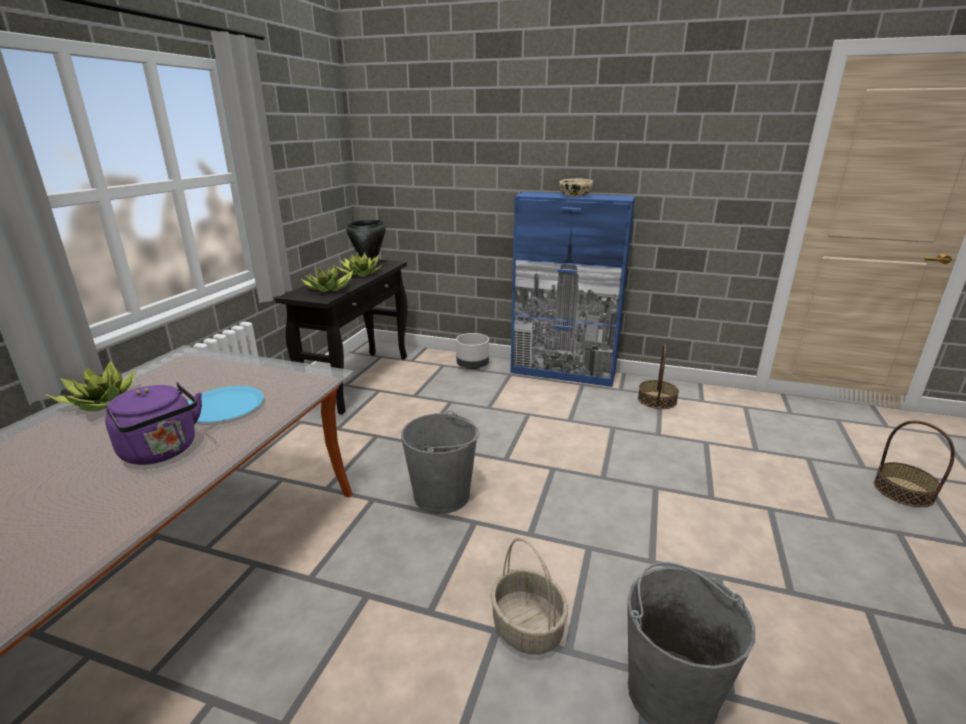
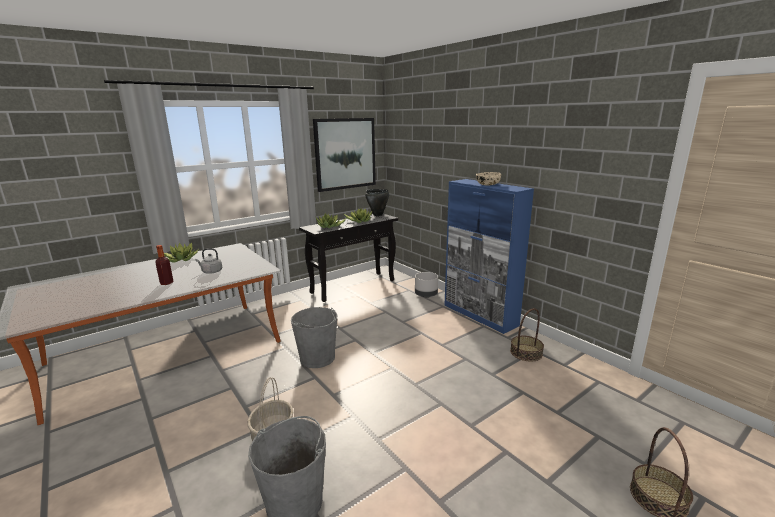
camera: 35 degrees right, 5 degrees down
purple kettle [105,382,202,465] -> bottle [155,245,174,285]
blue plate [188,386,264,422] -> grey kettle [195,248,222,274]
none -> picture [313,118,376,192]

